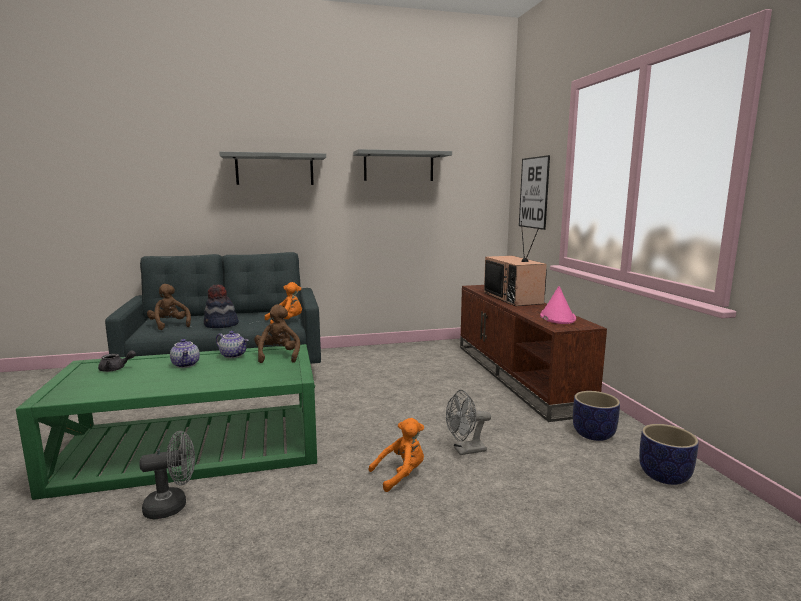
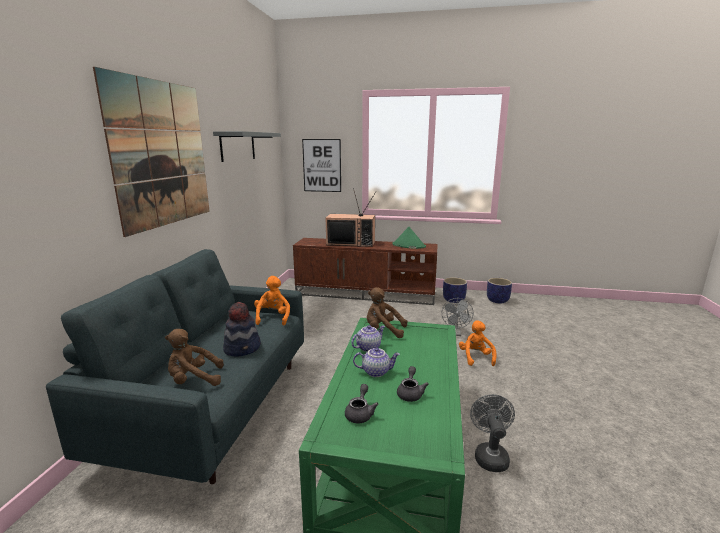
camera: 65 degrees left, 5 degrees up
grey shelf [219,152,326,185] -> picture [93,67,210,237]
pink hat [540,286,576,324] -> green hat [392,227,426,249]
none -> grey teapot [397,366,429,402]

